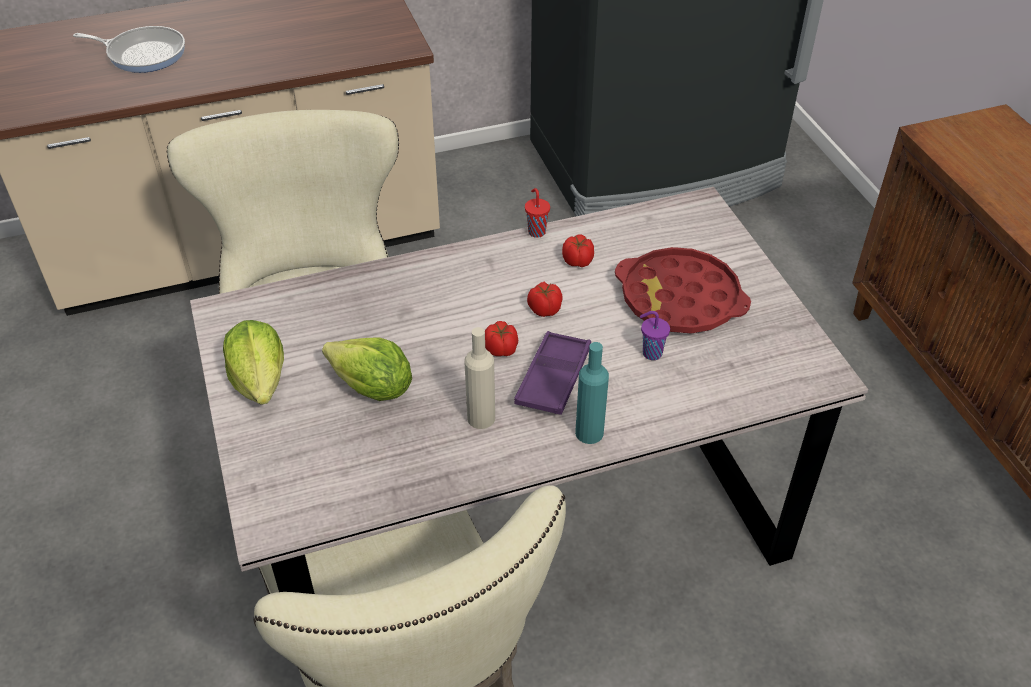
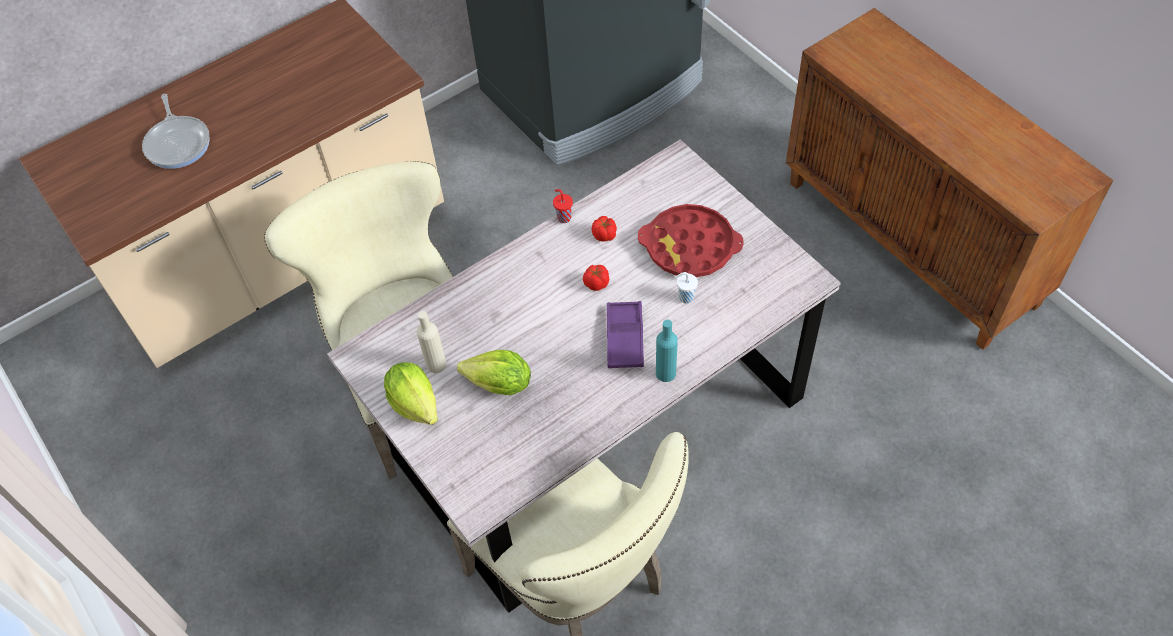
camera: 15 degrees left, 10 degrees up
frying pan [73,26,185,73] -> frying pan turned 75 degrees clockwise [142,94,210,169]
beige bottle [464,327,495,429] -> beige bottle moved to [417,311,447,373]
tomato [485,321,518,356] -> none
purple cup [640,311,670,360] -> white cup [675,272,698,304]

